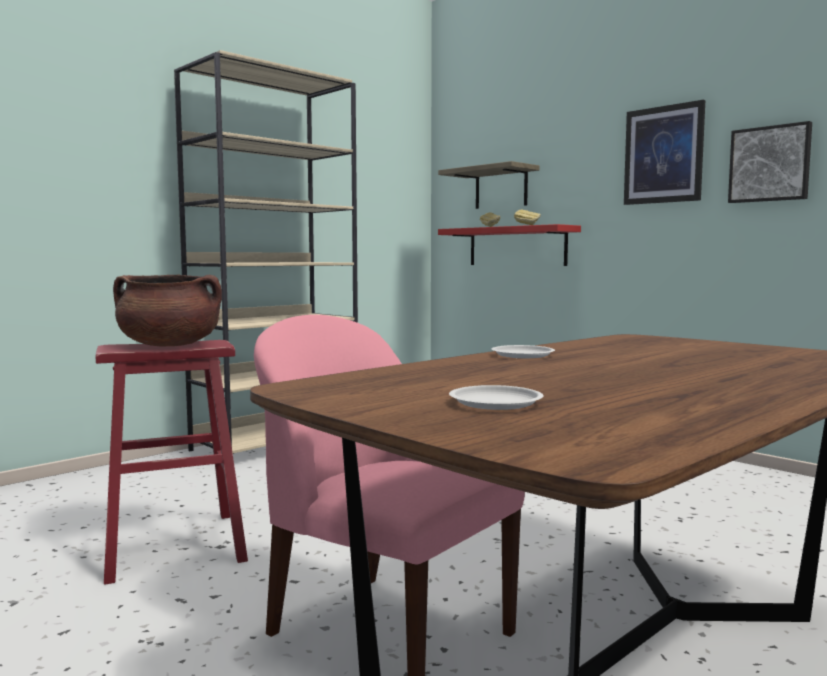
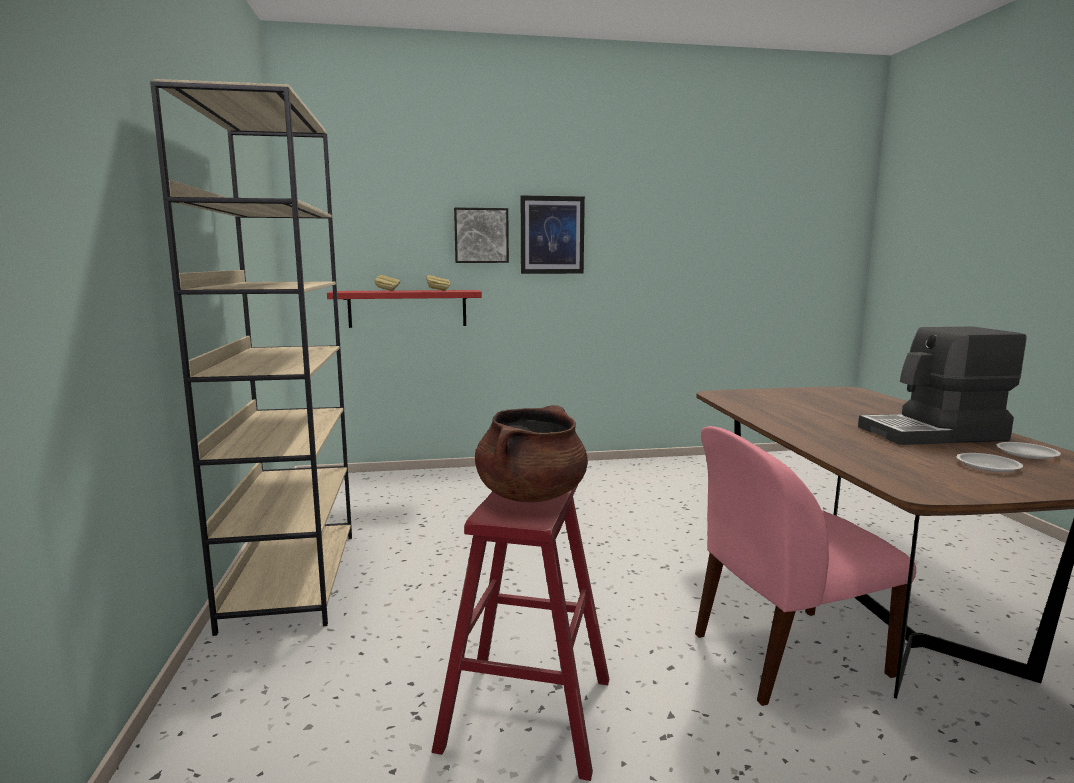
camera: 55 degrees left, 5 degrees up
shelf [438,161,540,209] -> none
white plate [492,345,555,358] -> white plate moved to [997,442,1061,459]
picture [728,121,812,203] -> picture moved to [454,207,509,263]
none -> coffee machine [858,327,1027,445]

